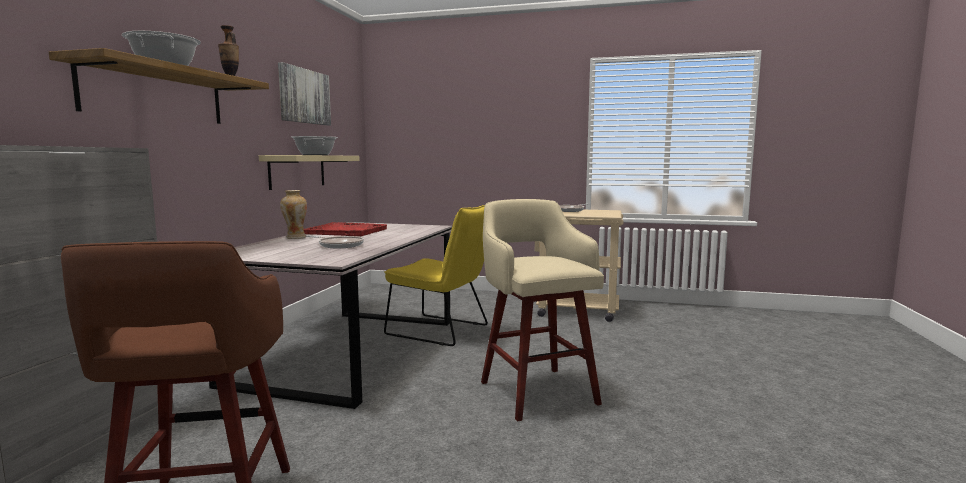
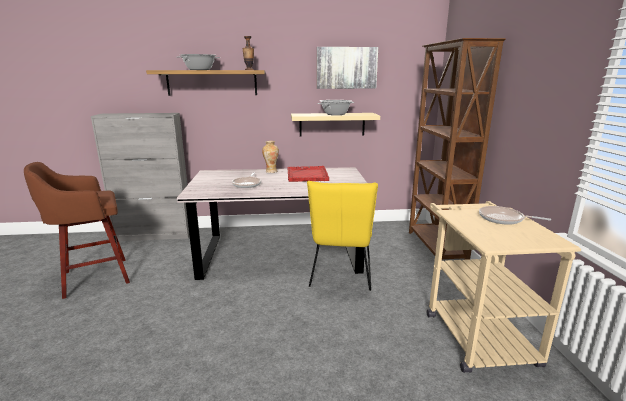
camera: 70 degrees right, 10 degrees up
beige stool [481,199,604,421] -> none
none -> brown bookcase [409,38,506,260]

